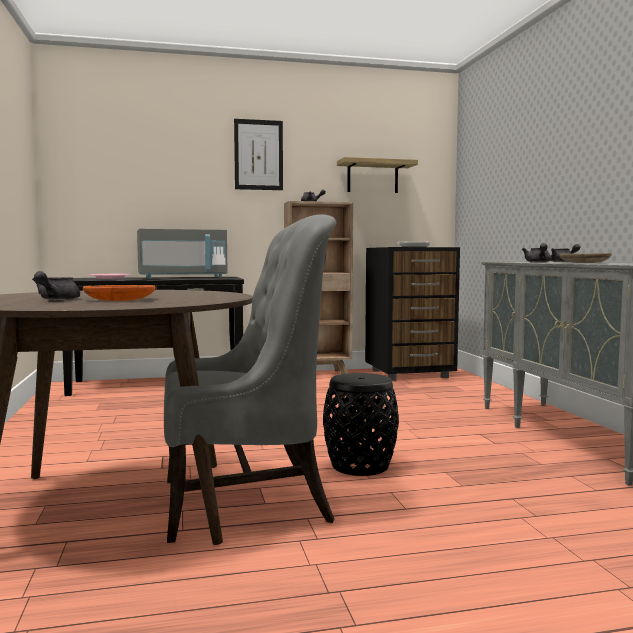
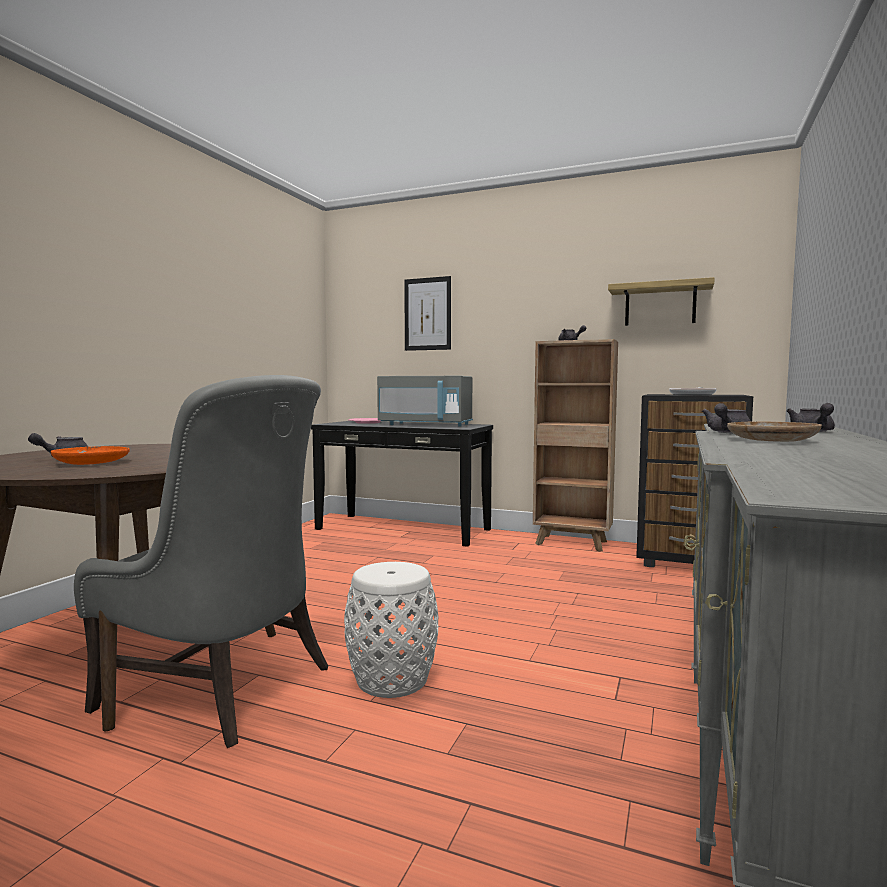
camera: 35 degrees right, 0 degrees up
picture [234,119,283,190] -> picture moved to [404,276,451,351]
black stool [323,373,399,476] -> white stool [344,562,438,698]

